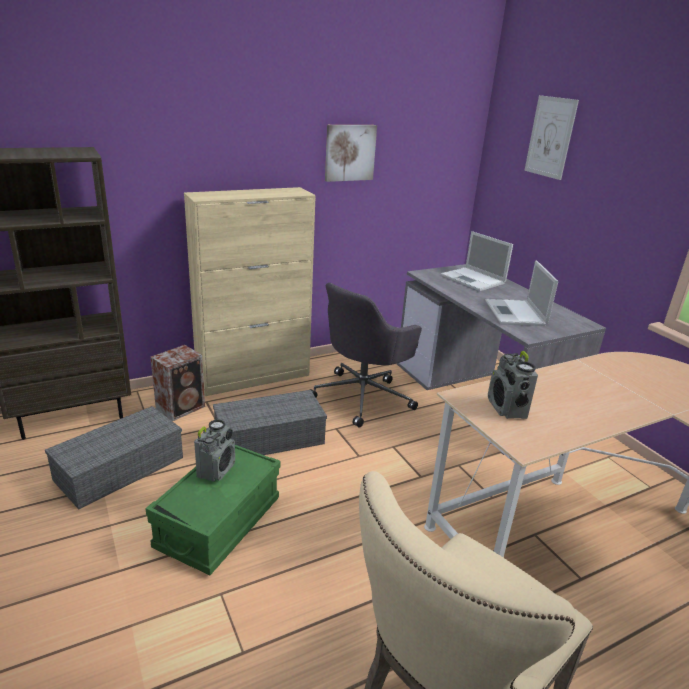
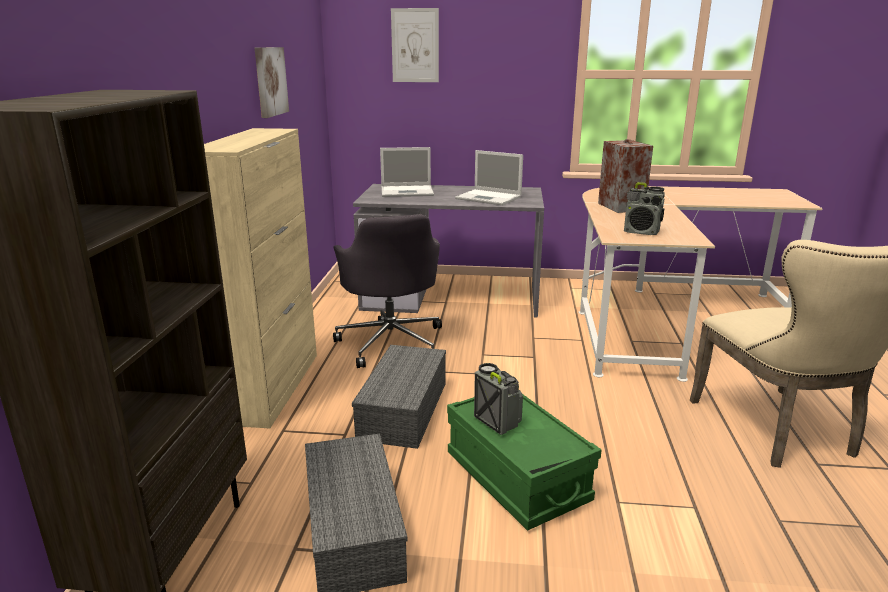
camera: 55 degrees left, 5 degrees down
speaker [150,345,205,421] -> speaker moved to [598,139,653,213]

